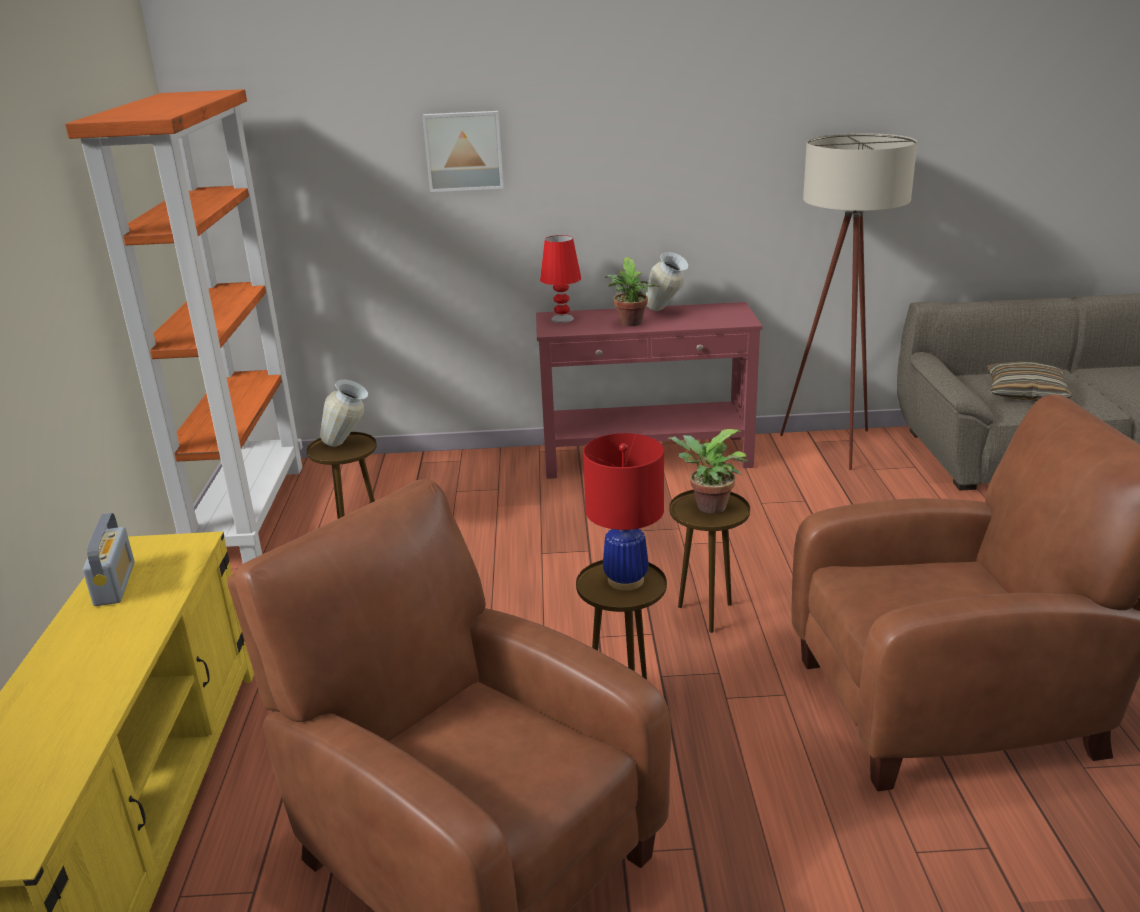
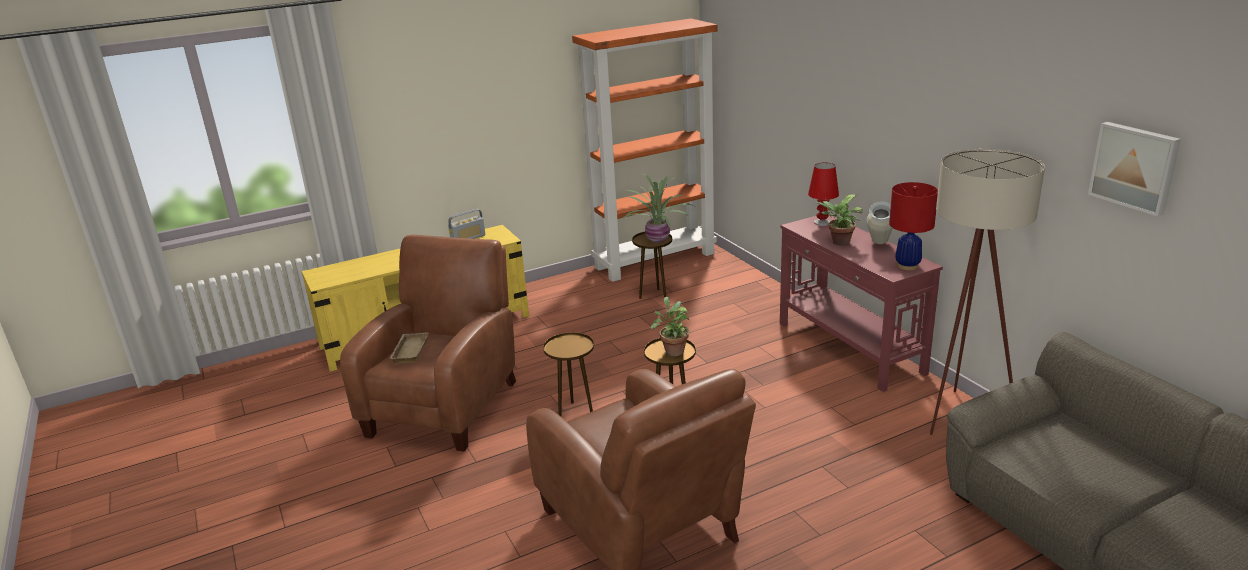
camera: 65 degrees right, 0 degrees up
vase [320,379,368,447] -> potted plant [622,174,694,243]
picture [422,111,504,192] -> picture moved to [1088,122,1181,216]
red table lamp [583,433,664,590] -> red table lamp moved to [889,182,938,270]
pillow [986,362,1073,401] -> none
none -> beige tray [389,332,429,363]

